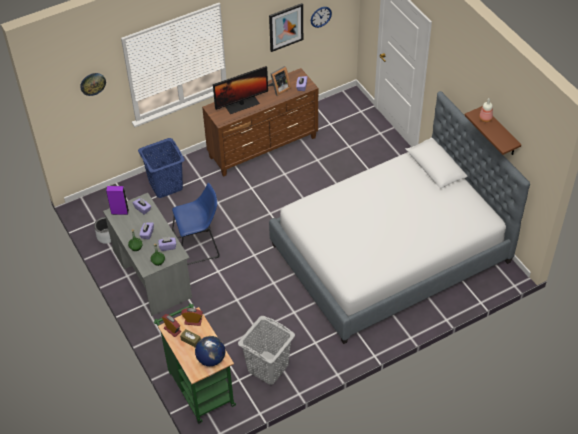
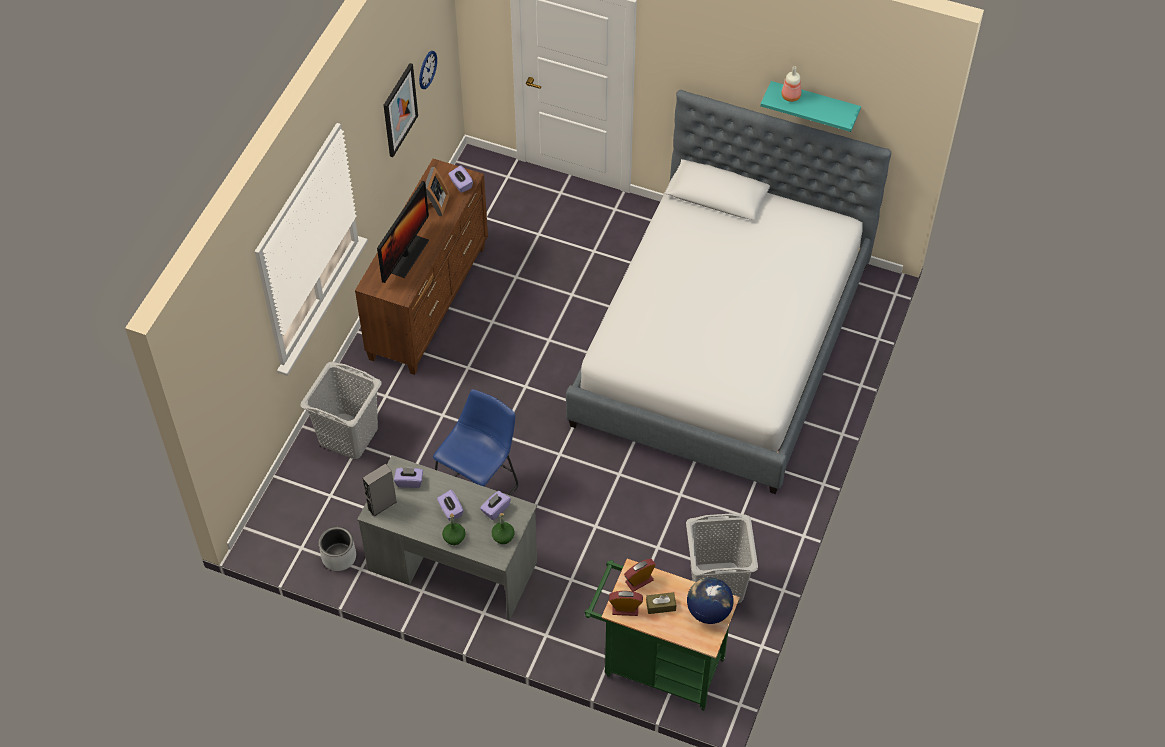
camera: 40 degrees left, 5 degrees up
wall clock [80,73,106,96] -> none
purple speaker [106,186,129,215] -> grey speaker [363,463,397,517]
blue laundry basket [138,138,185,198] -> grey laundry basket [301,362,381,459]
brown shelf [464,106,521,155] -> turquoise shelf [760,81,861,132]

